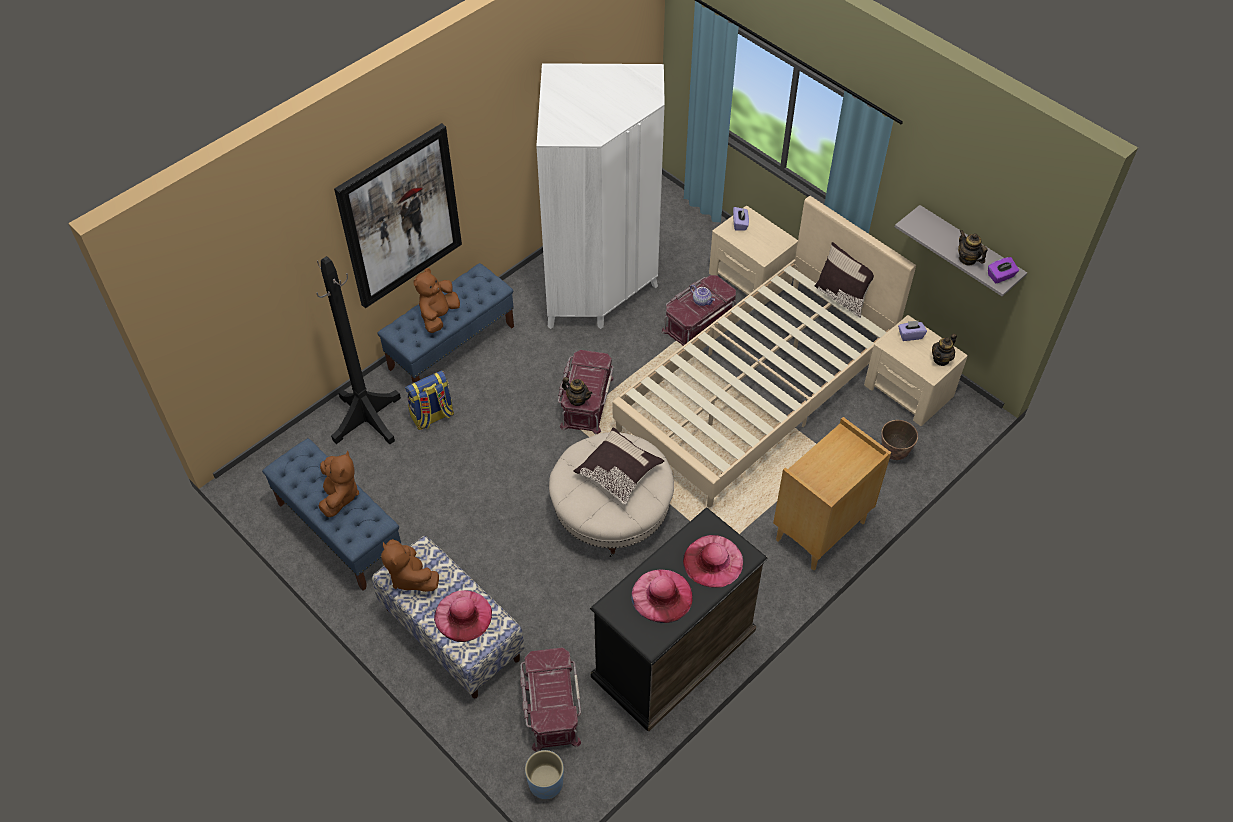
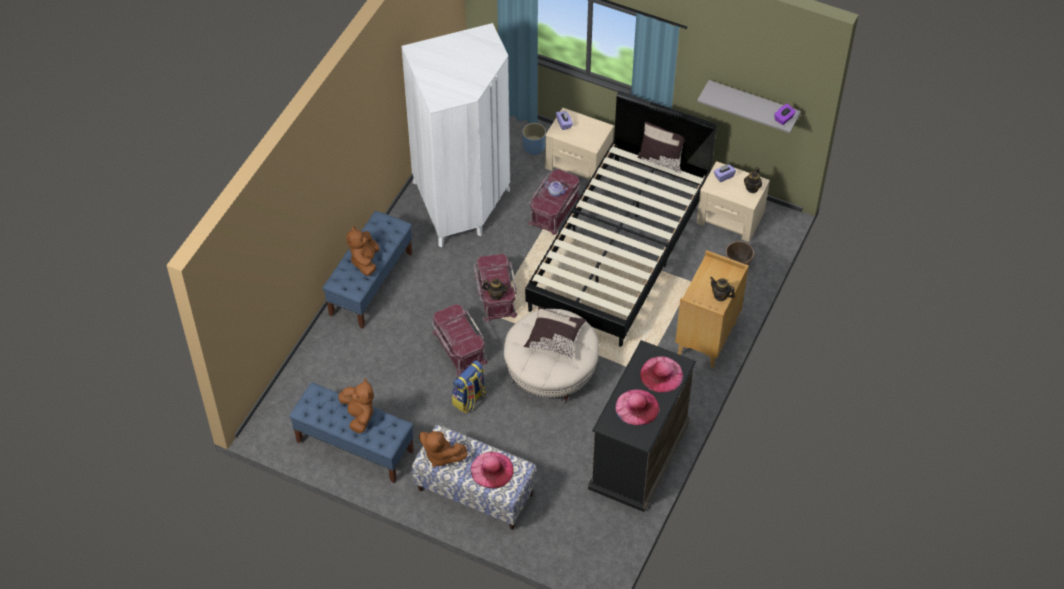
camera: 20 degrees left, 0 degrees up
black clothes rack [317,256,401,444] -> none
picture [334,123,462,308] -> none
backpack [405,370,454,430] -> backpack moved to [452,360,486,413]
red storage box [520,647,582,752] -> red storage box moved to [432,304,488,376]
blue planter [525,750,564,799] -> blue planter moved to [522,123,546,155]
beige bed [613,196,916,508] -> black bed [525,91,717,347]
teapot [958,230,987,265] -> teapot moved to [710,277,735,301]

